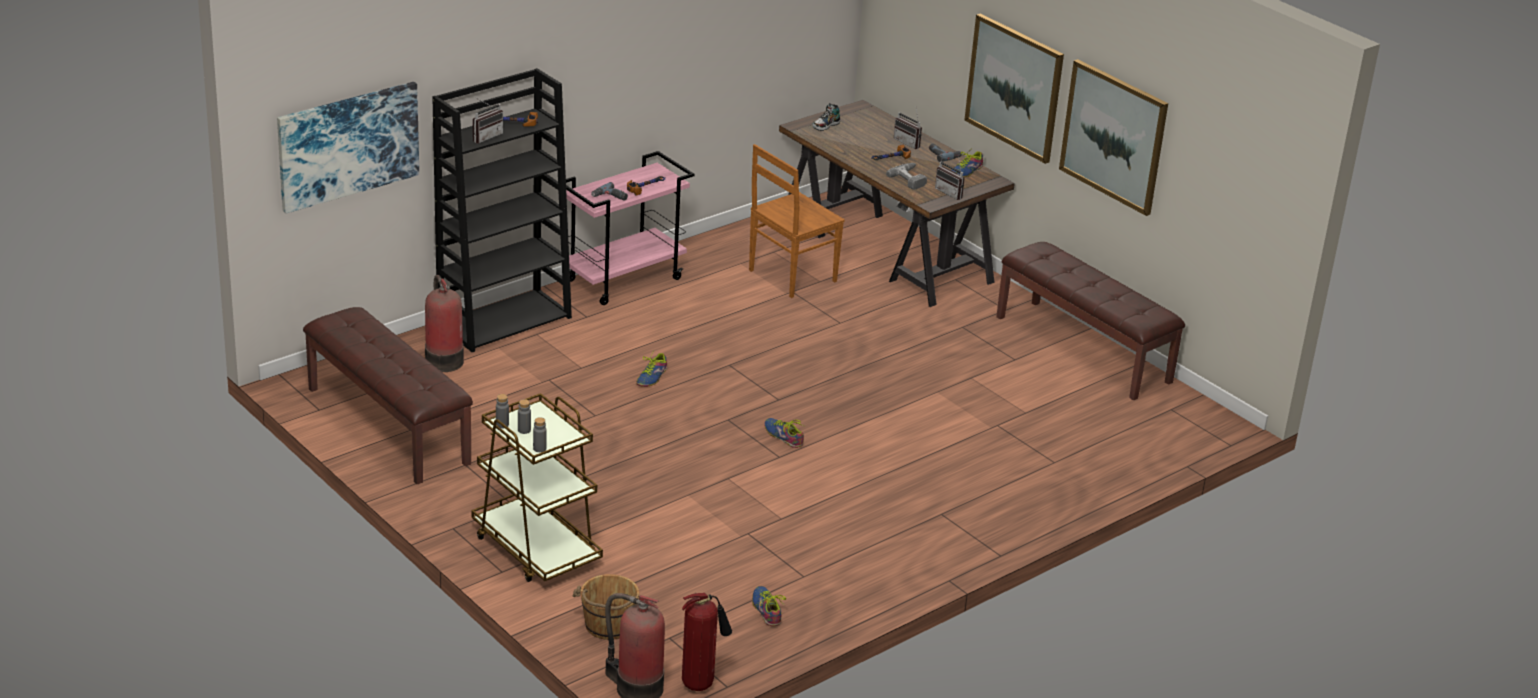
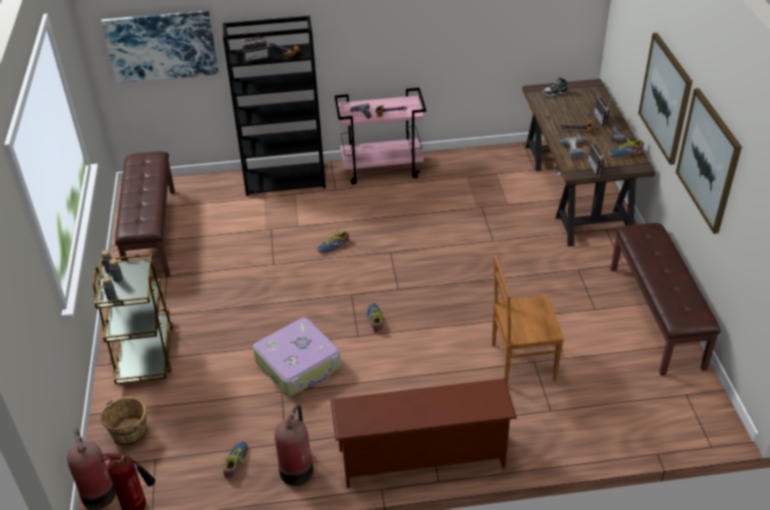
camera: 35 degrees right, 10 degrees up
fire extinguisher [425,275,464,372] -> fire extinguisher moved to [275,403,313,486]
brown chair [749,144,845,298] -> brown chair moved to [492,255,564,386]
none -> suitcase [253,318,341,396]
none -> brown shoe rack [331,378,517,488]

